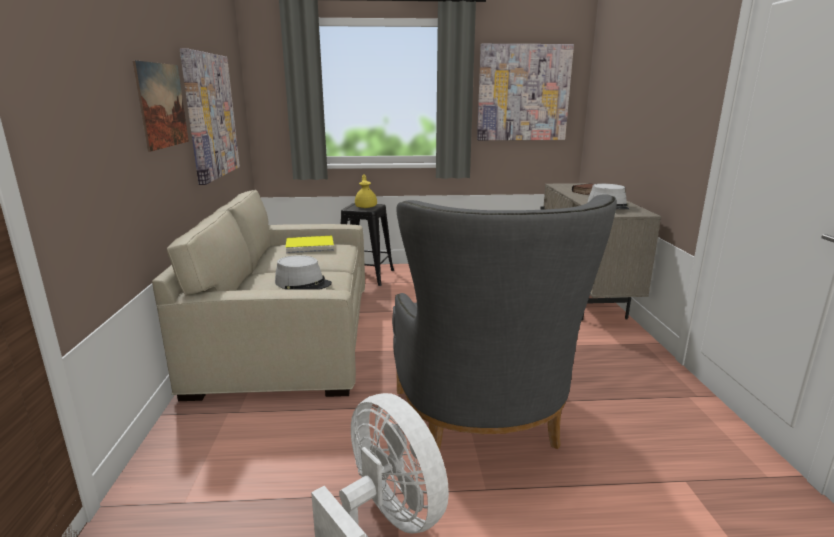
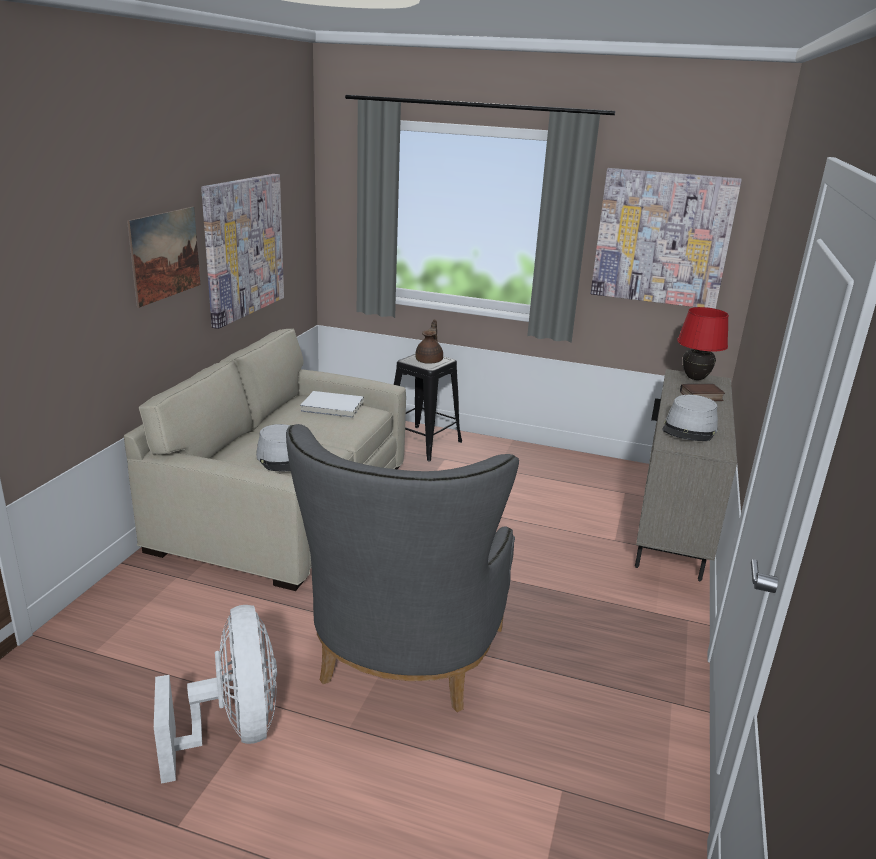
camera: 20 degrees right, 5 degrees up
yellow book [285,236,334,253] -> white book [300,391,364,418]
yellow teapot [355,174,377,208] -> brown teapot [415,319,443,364]
none -> red table lamp [677,307,729,380]

